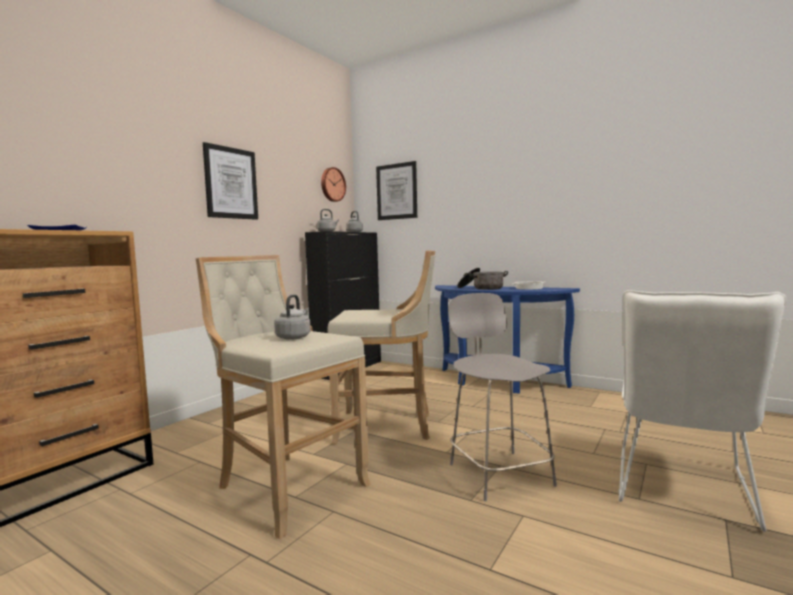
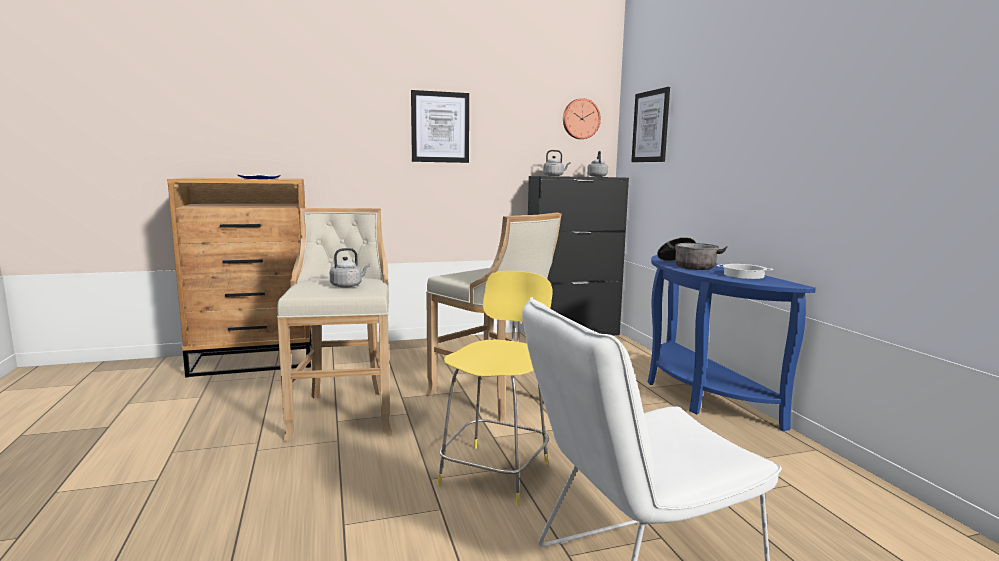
camera: 40 degrees right, 5 degrees up
grey stool [448,293,557,501] -> yellow stool [437,271,552,506]

